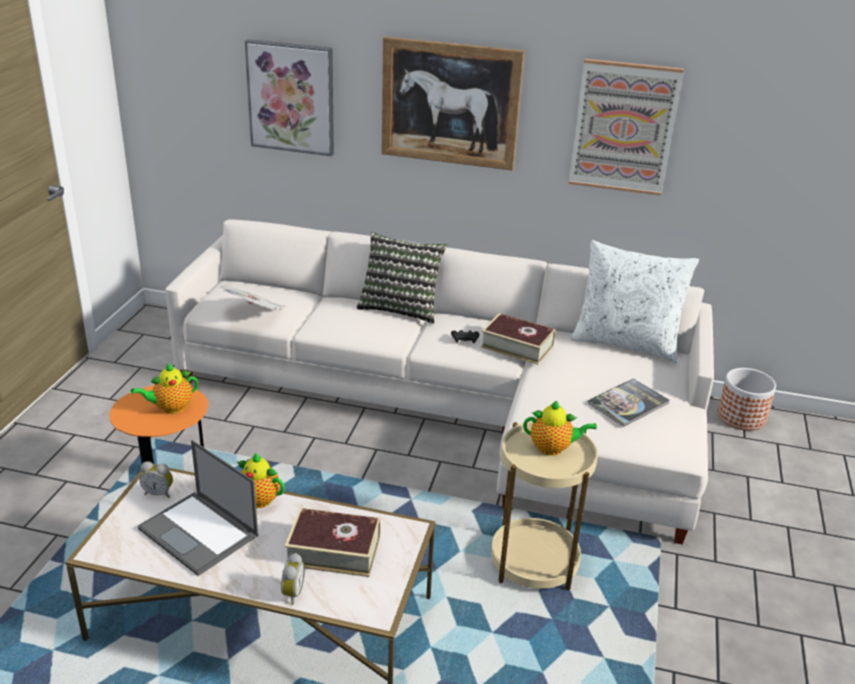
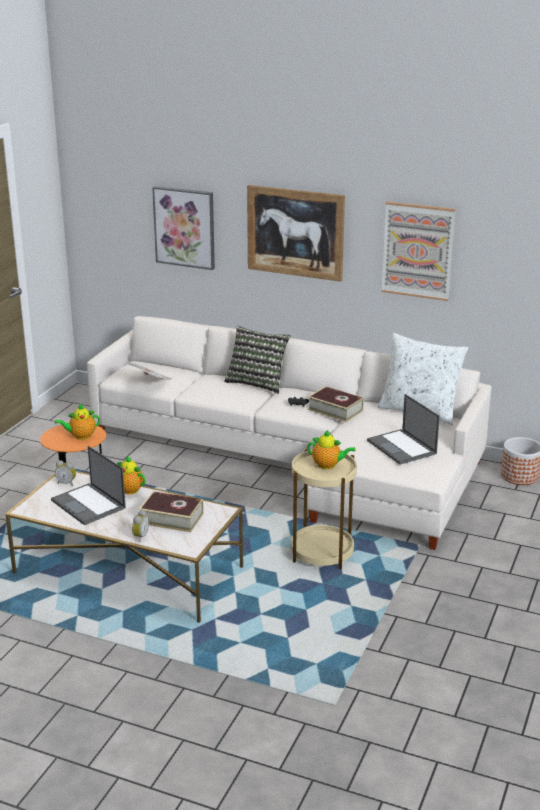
camera: 10 degrees right, 5 degrees down
book [588,379,670,427] -> laptop [367,394,440,465]

